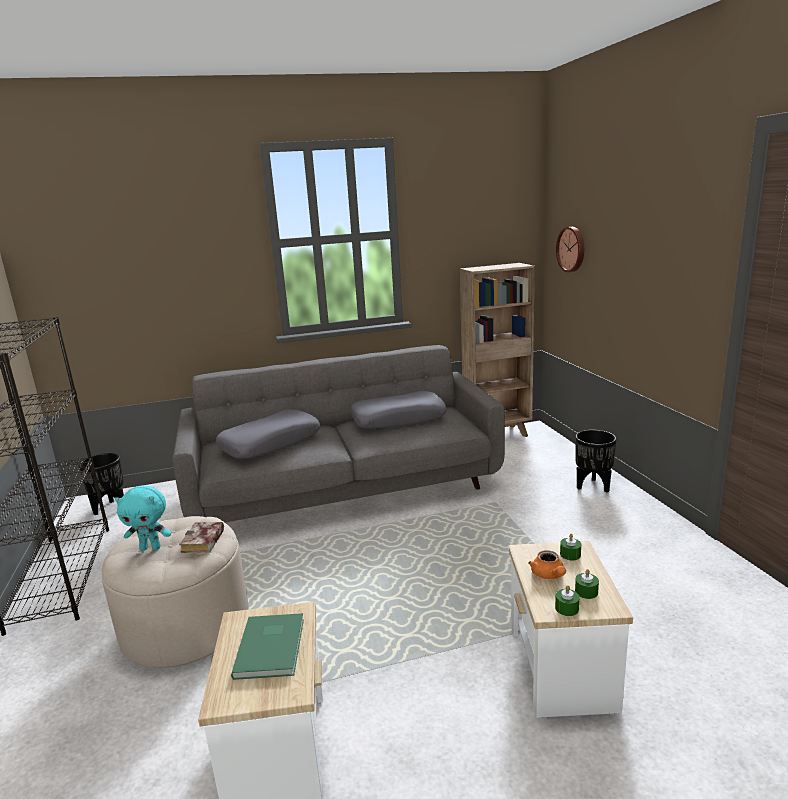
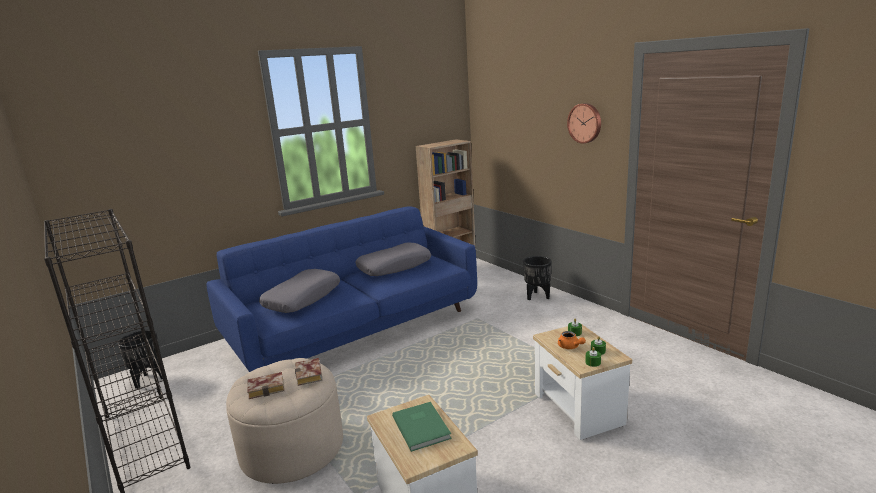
camera: 20 degrees left, 0 degrees up
turquoise plush toy [115,485,172,551] -> book [247,372,284,399]
grey sofa [172,345,505,522] -> blue sofa [207,206,477,372]
wall clock [556,227,584,272] -> wall clock moved to [567,103,601,144]

